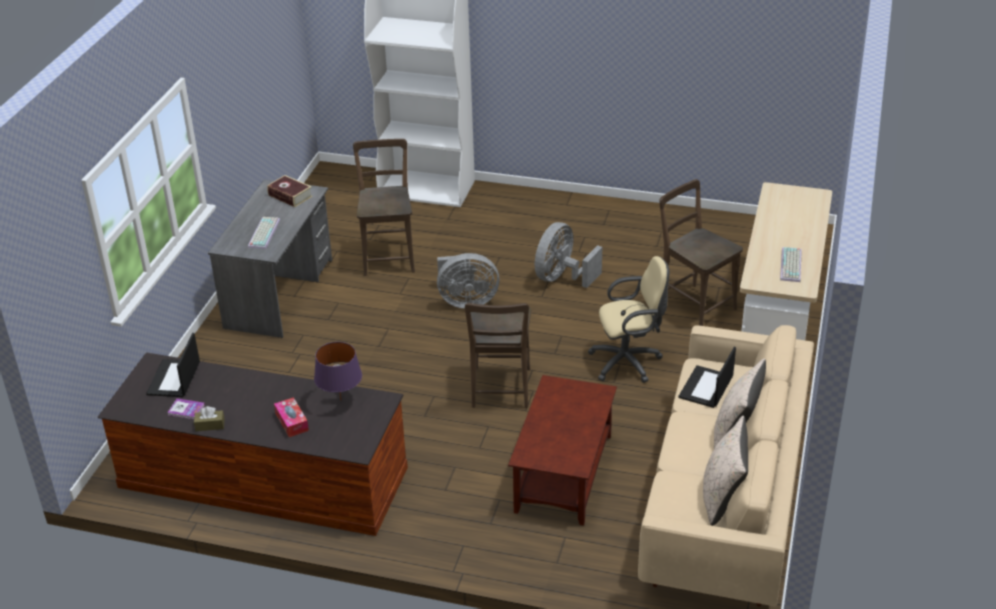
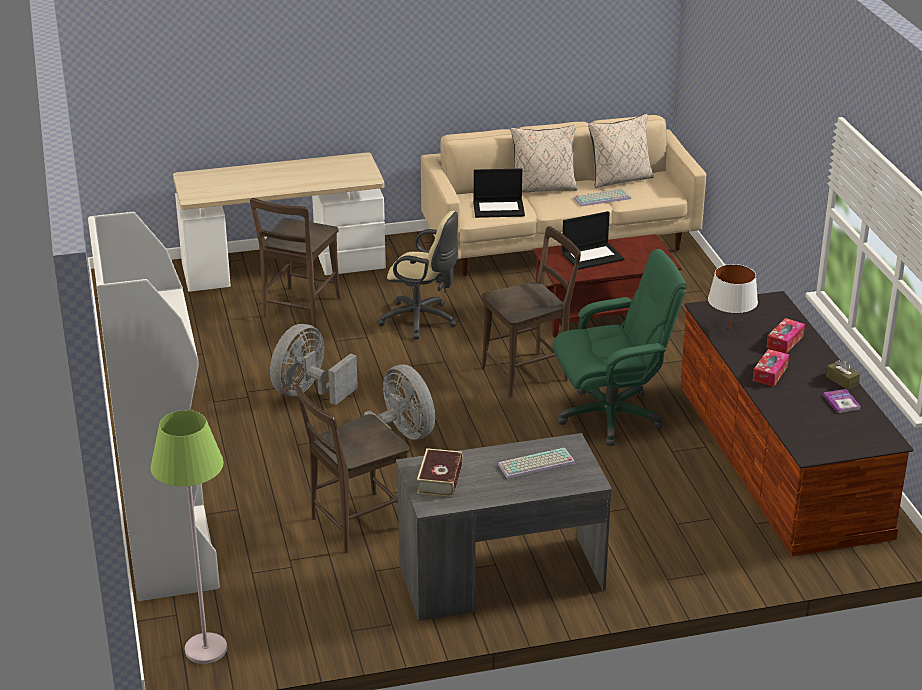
camera: 120 degrees left, 5 degrees down
laptop [146,333,200,397] -> laptop moved to [562,211,624,270]
purple table lamp [314,342,362,400] -> white table lamp [708,264,758,329]
grey fan [535,222,602,288] -> grey fan turned 120 degrees clockwise [270,324,358,405]
beige office chair [588,256,669,383] -> beige office chair turned 150 degrees clockwise [377,211,458,339]
keyboard [780,247,802,282] -> keyboard moved to [574,189,631,207]
none -> green floor lamp [151,410,227,664]
none -> green office chair [552,249,687,446]
none -> tissue box [753,349,789,387]

